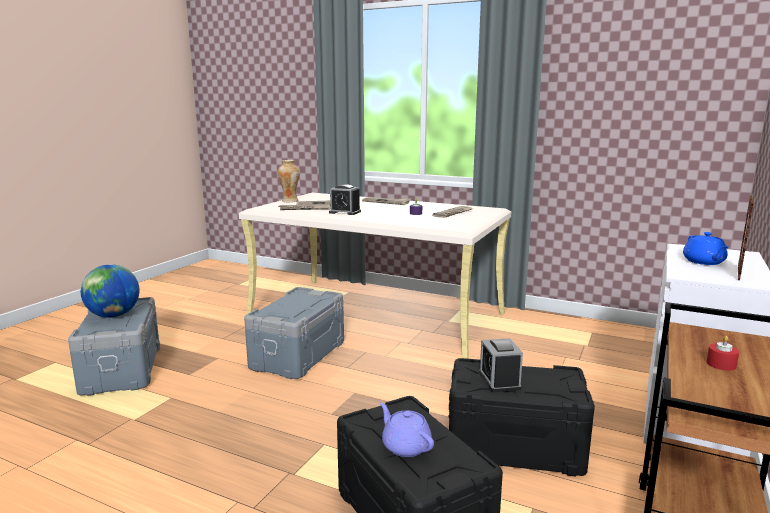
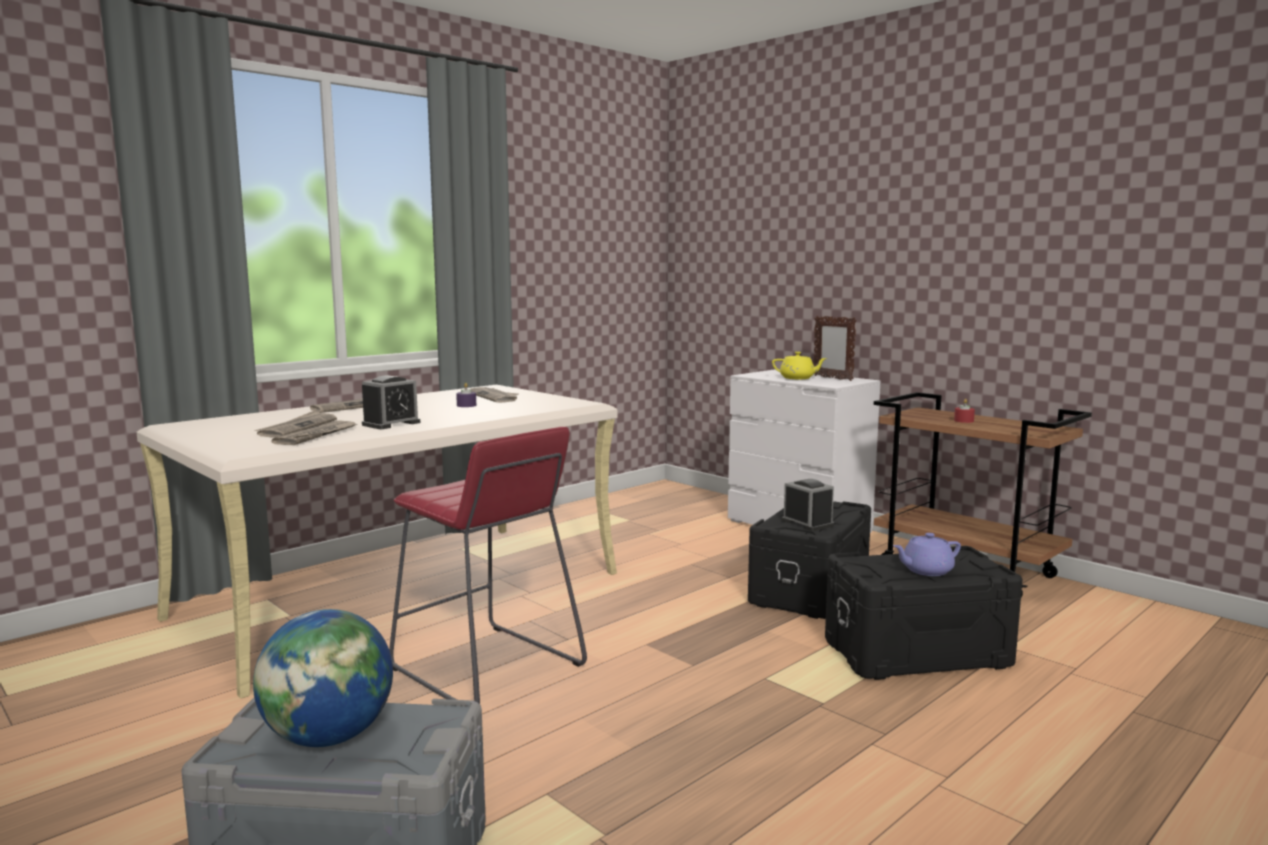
camera: 70 degrees left, 5 degrees down
grey storage box [244,287,344,379] -> red stool [389,427,587,704]
vase [277,160,299,202] -> none
alarm clock [479,338,523,392] -> alarm clock turned 135 degrees counterclockwise [782,479,834,531]
blue teapot [683,232,728,265] -> yellow teapot [772,352,827,379]

